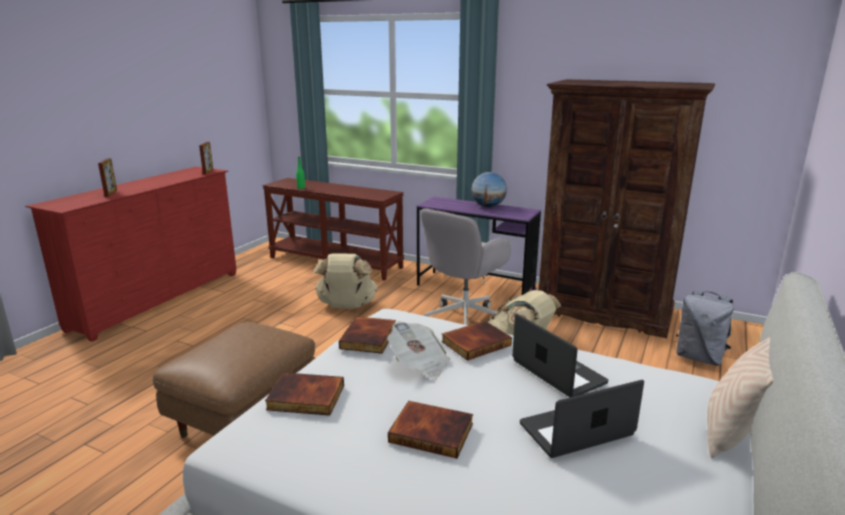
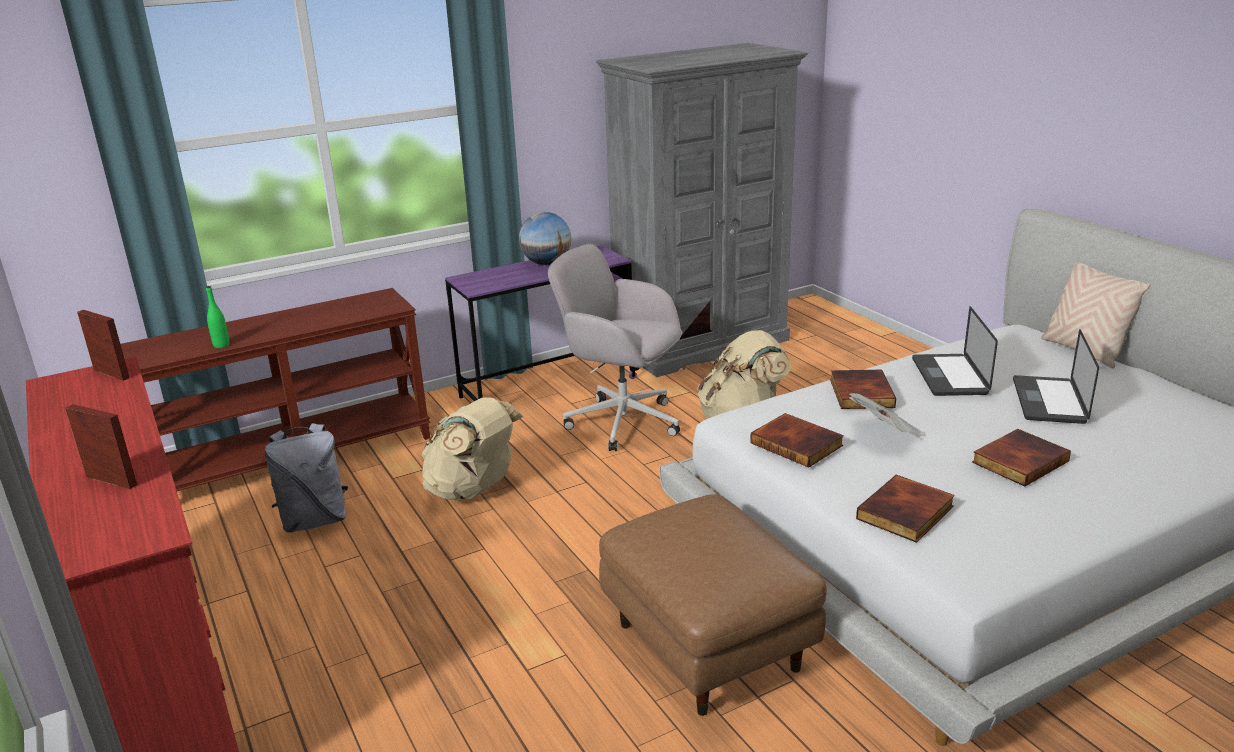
camera: 55 degrees left, 5 degrees up
grey office chair [421,208,511,325] -> grey office chair turned 135 degrees clockwise [548,244,682,451]
laptop [512,313,608,397] -> laptop turned 90 degrees counterclockwise [912,306,998,396]
brown wardrobe [539,79,715,338] -> grey wardrobe [596,43,808,377]
grey backpack [676,291,734,366] -> grey backpack moved to [265,423,348,533]

